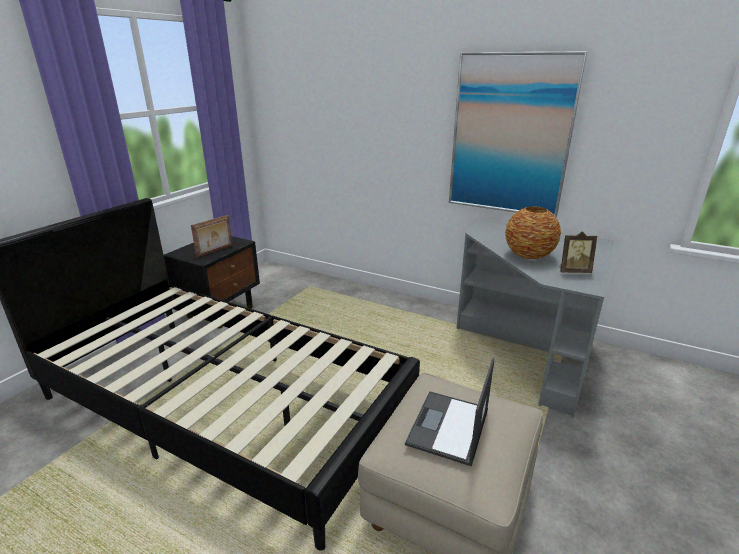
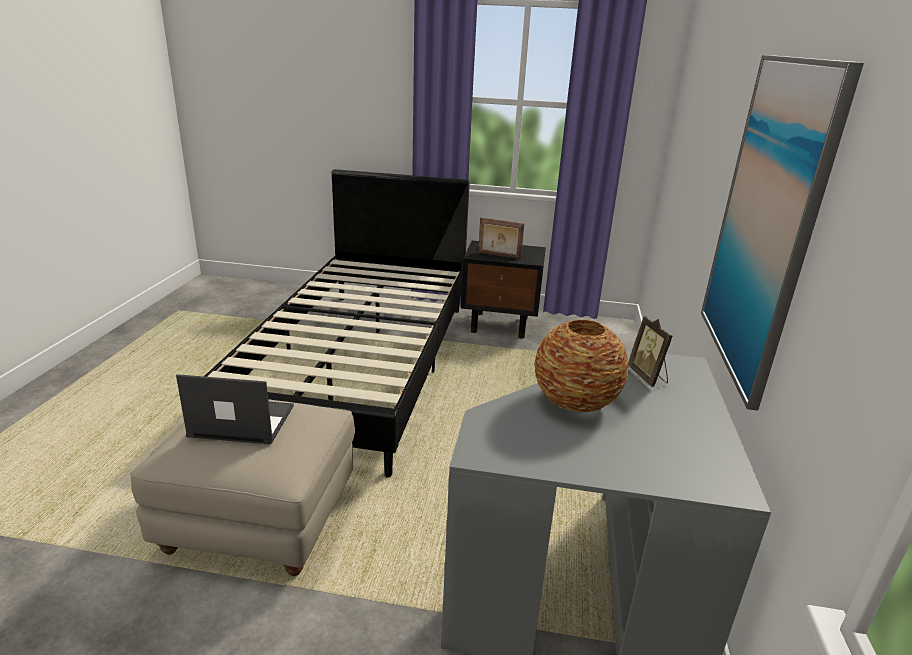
camera: 70 degrees right, 0 degrees up
picture frame [560,231,597,273] -> picture frame moved to [629,316,672,387]

